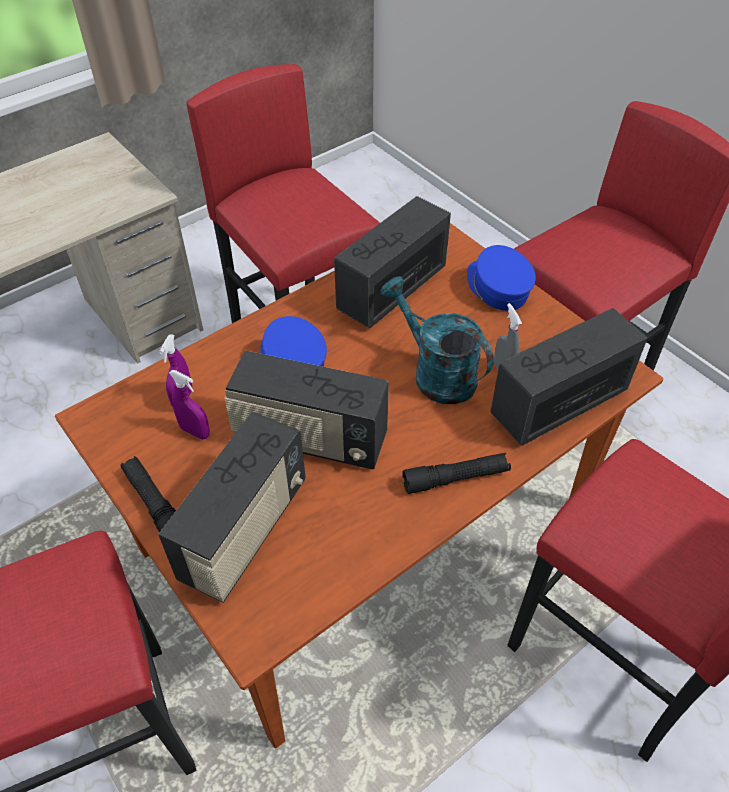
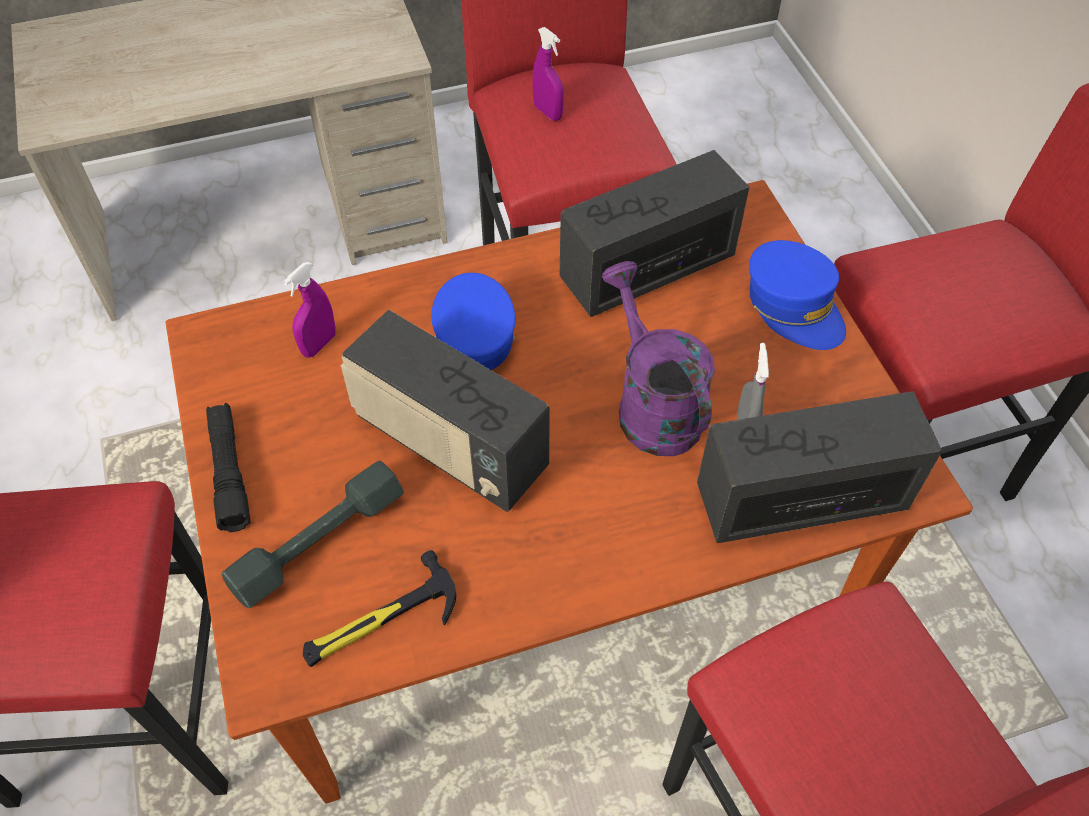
camera: 20 degrees right, 5 degrees up
radio [158,411,305,603] -> grey dumbbell [222,461,404,608]
purple spray bottle [169,370,210,440] -> purple spray bottle moved to [533,27,564,121]
turquoise watering can [381,276,494,404] -> purple watering can [602,261,715,456]
black flashlight [402,453,511,494] -> none
blue cap [467,245,536,311] -> blue cap turned 150 degrees clockwise [749,240,846,350]
none -> hammer [303,550,456,667]

